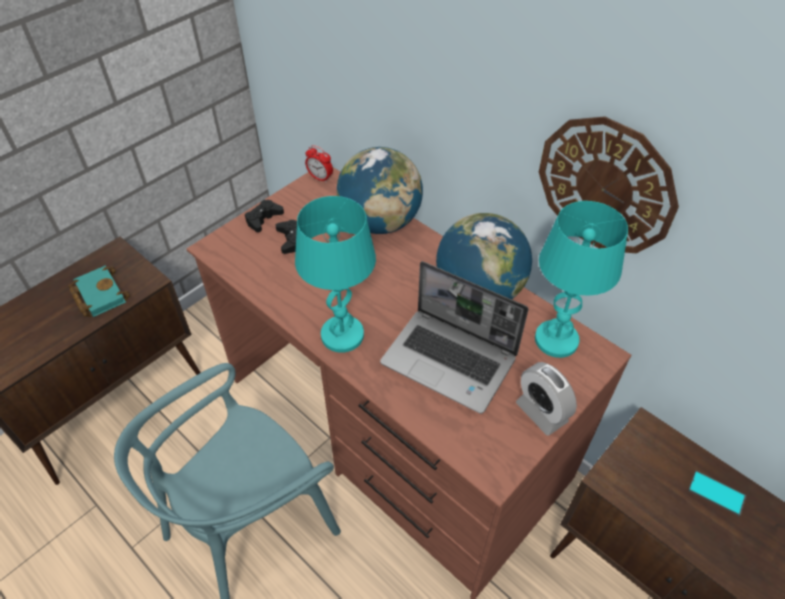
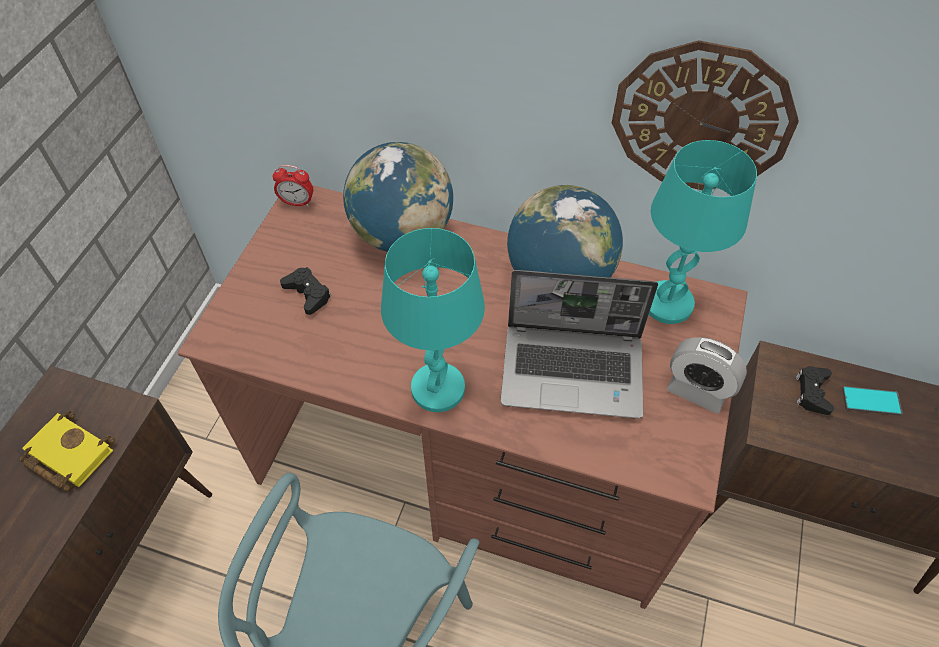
camera: 25 degrees left, 5 degrees up
turquoise book [69,266,130,317] -> yellow book [19,411,115,491]
black game controller [245,200,284,232] -> black game controller moved to [796,366,834,415]

